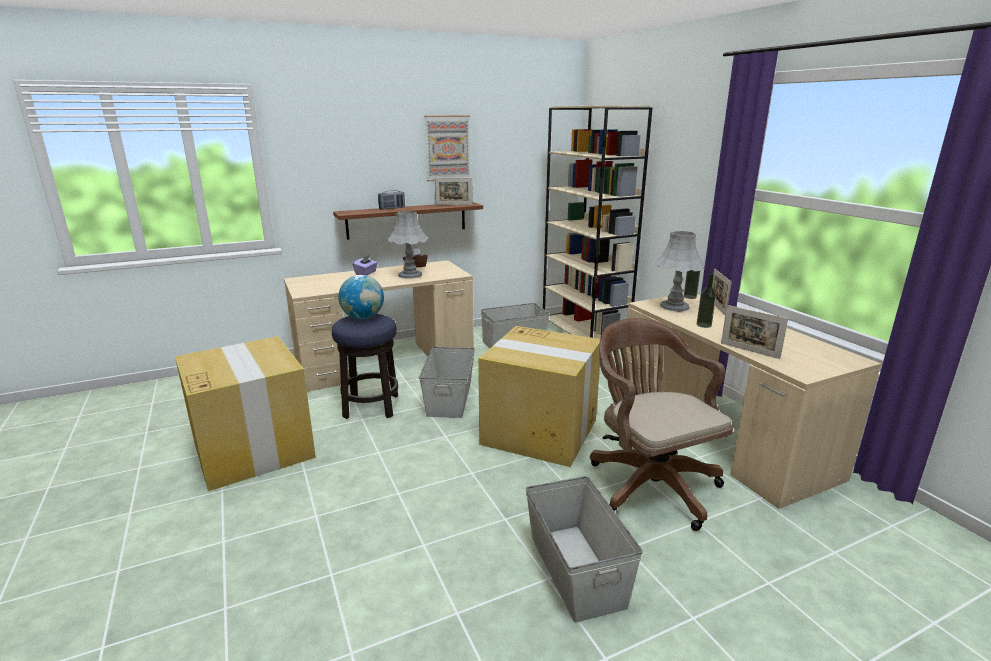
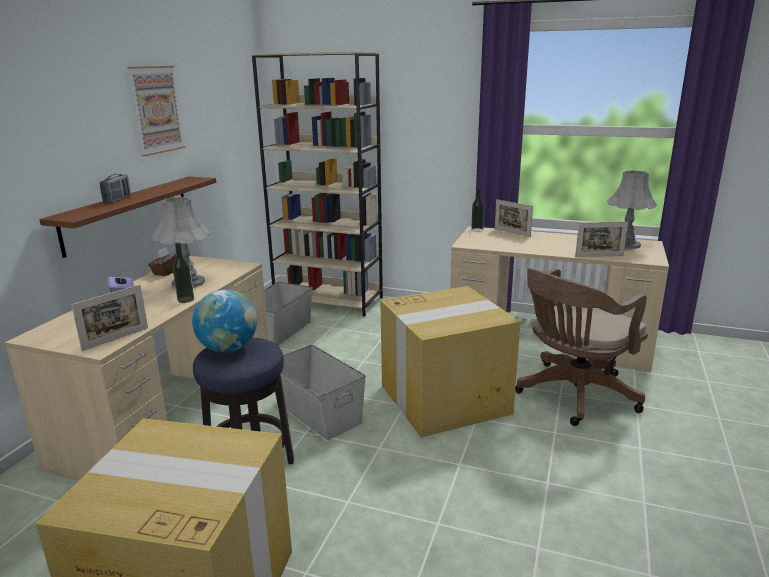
camera: 45 degrees left, 0 degrees up
picture frame [435,178,473,205] -> picture frame moved to [71,285,148,351]
grey storage box [526,476,643,622] -> none
brown office chair [590,318,733,531] -> brown office chair turned 60 degrees counterclockwise [515,268,648,426]
grey table lamp [655,231,704,311] -> grey table lamp moved to [607,170,657,249]
bottle [697,274,716,328] -> bottle moved to [173,243,194,303]

